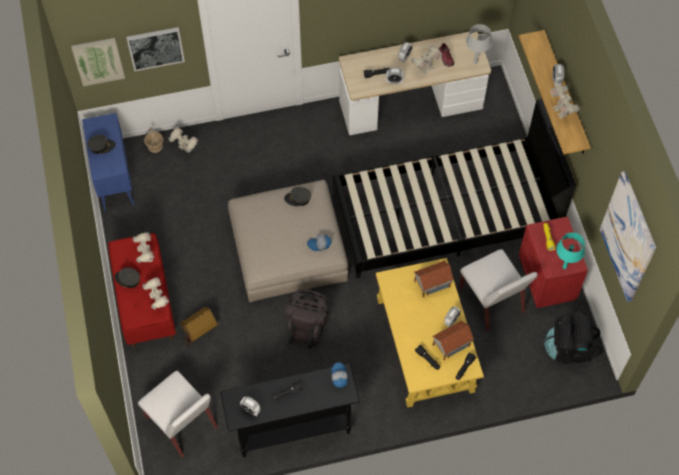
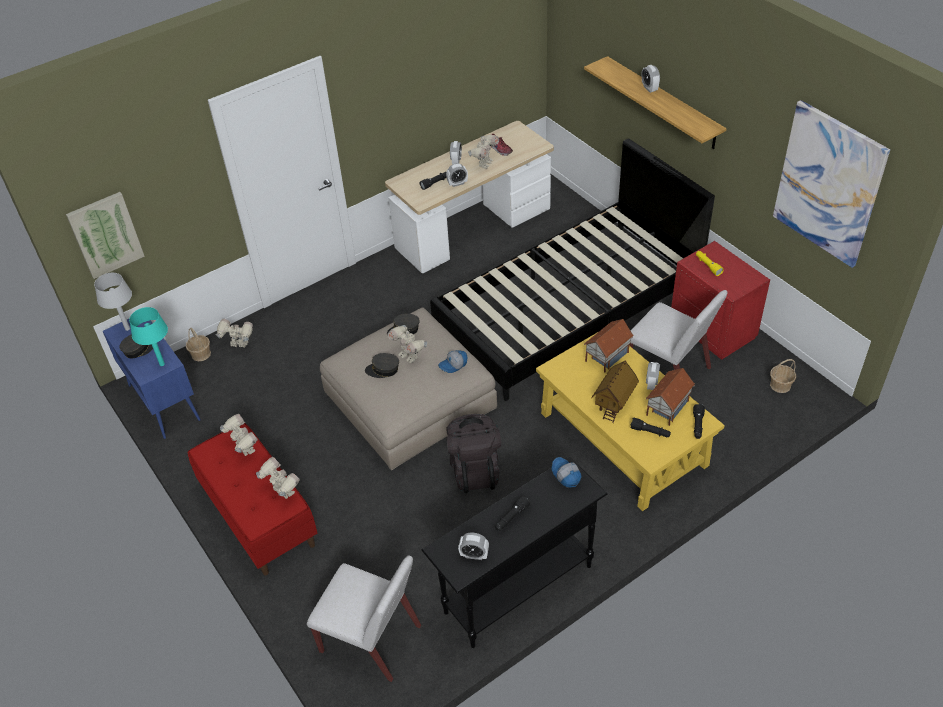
camera: 20 degrees left, 15 degrees down
grey cap [114,268,140,288] -> grey cap moved to [365,353,399,378]
picture [126,27,185,71] -> none
toy house [180,307,218,347] -> toy house moved to [591,361,639,423]
grey table lamp [466,24,492,64] -> grey table lamp moved to [94,273,132,331]
black backpack [544,311,602,364] -> basket [770,359,796,393]
toy robot [550,85,580,118] -> toy robot moved to [388,325,427,363]
turquoise table lamp [556,232,585,269] -> turquoise table lamp moved to [129,307,168,366]

